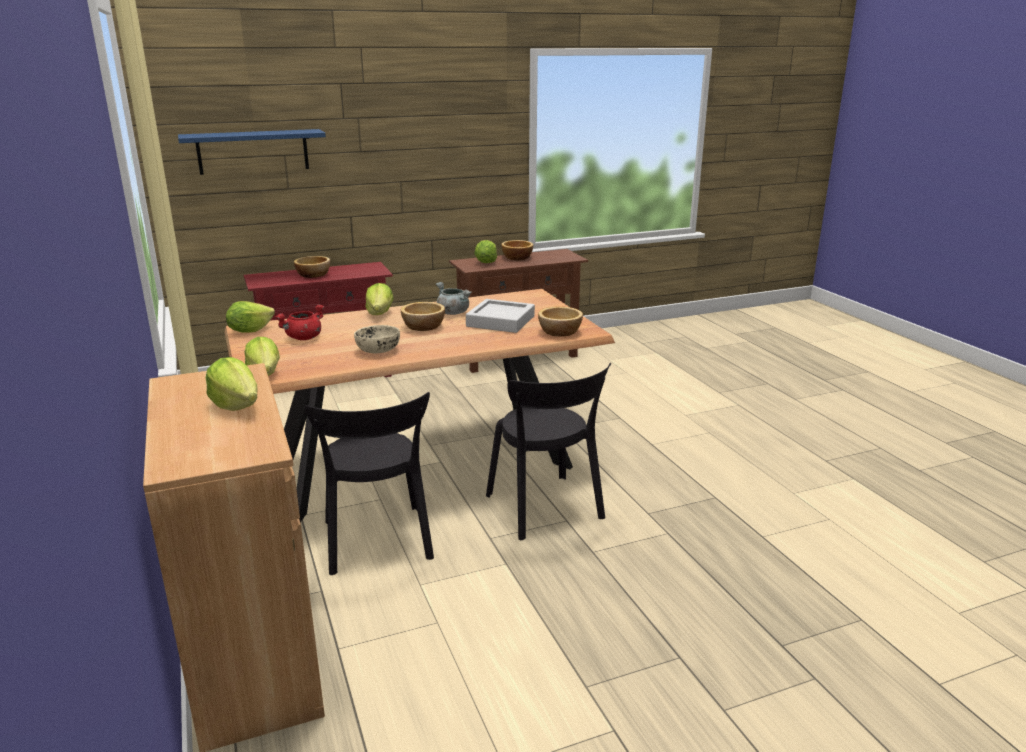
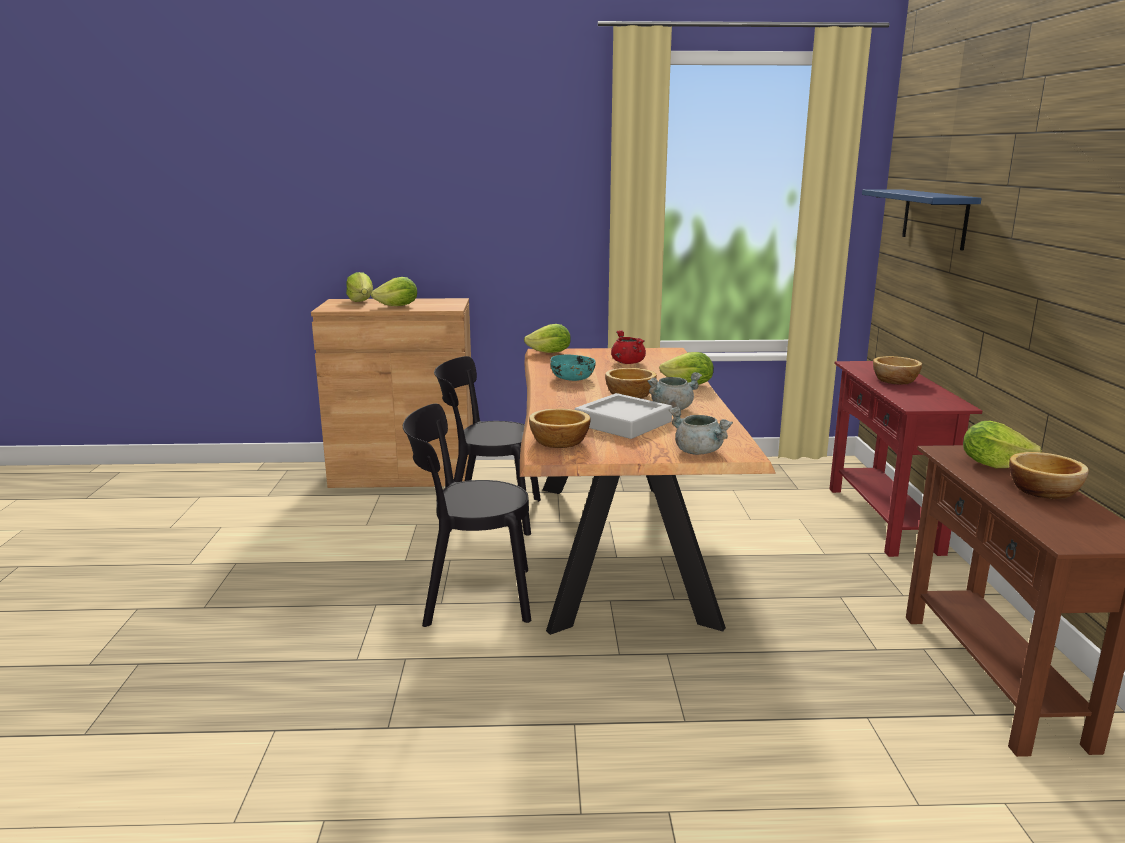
camera: 110 degrees right, 5 degrees down
lettuce [226,301,275,333] -> lettuce moved to [346,272,373,302]
beige bowl [354,325,400,353] -> turquoise bowl [550,355,596,381]
none -> grey cooking pot [669,407,733,455]

